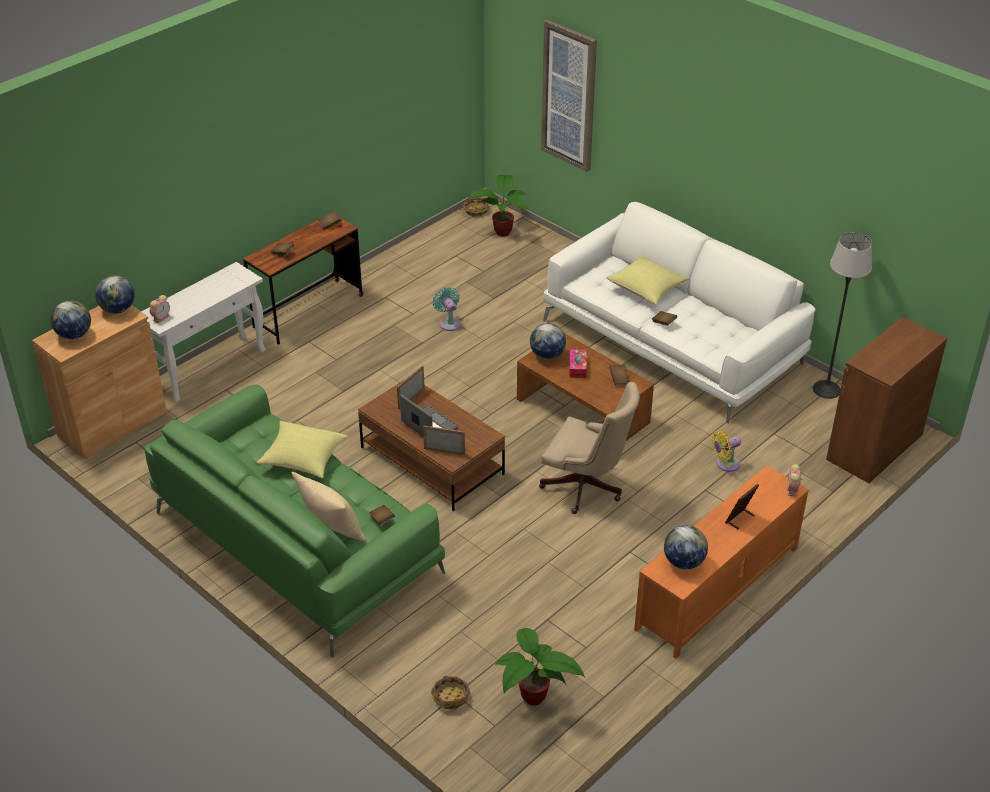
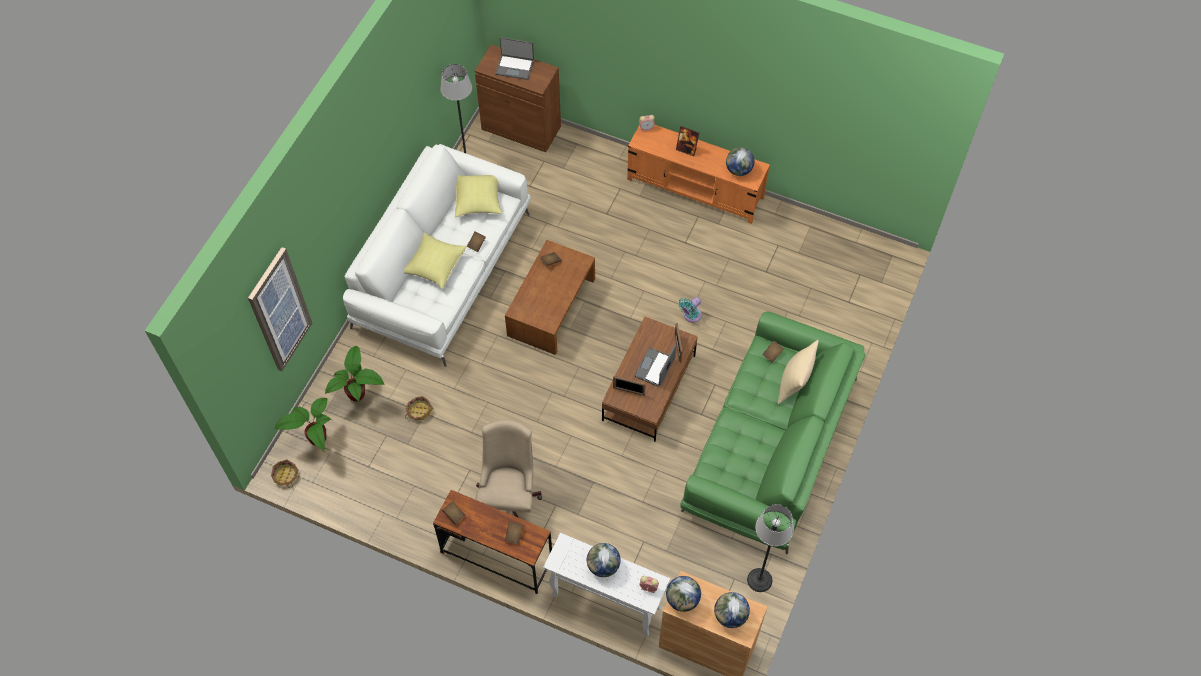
camera: 110 degrees left, 20 degrees up
yellow pillow [256,421,348,478] -> yellow pillow moved to [455,175,502,218]
basket [431,676,471,709] -> basket moved to [405,396,433,420]
turquoise fan [433,287,461,331] -> turquoise fan moved to [678,297,702,323]
potted plant [495,628,585,706] -> potted plant moved to [325,346,385,402]
globe [530,323,566,359] -> globe moved to [587,543,621,577]
beige office chair [539,382,640,514] -> beige office chair moved to [475,419,542,518]
tissue box [569,349,587,378] -> none
yellow fan [711,430,741,472] -> none
none -> laptop [495,37,534,80]
none -> floor lamp [747,504,794,592]

